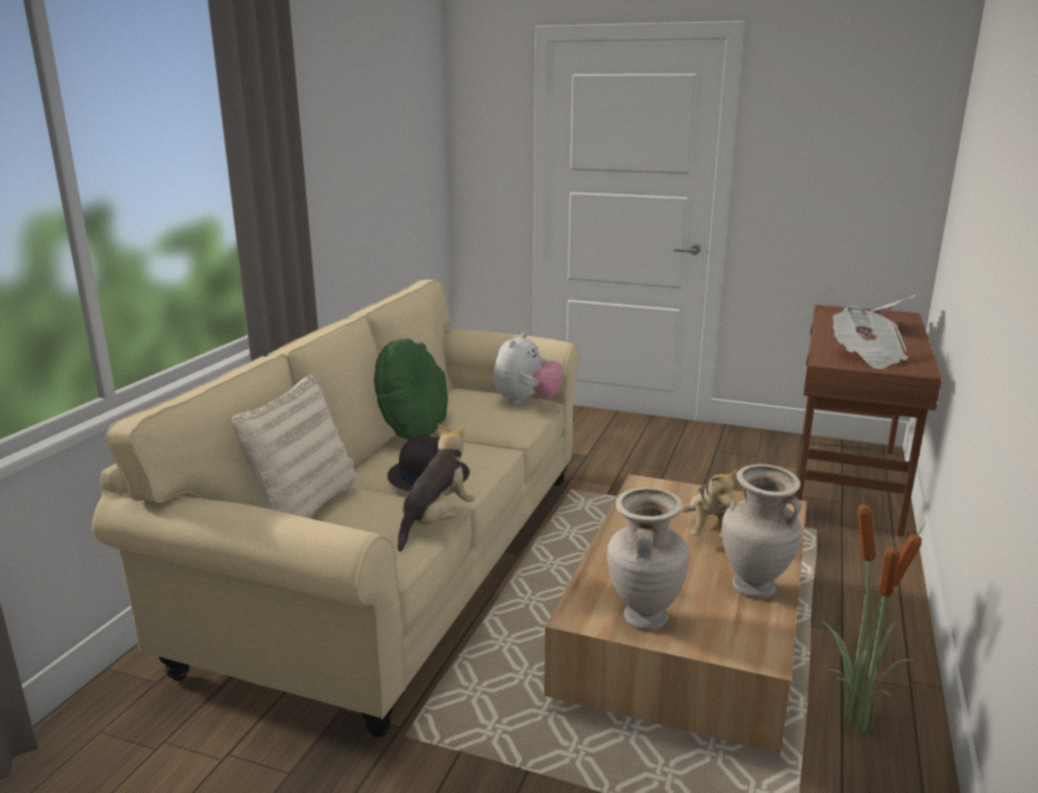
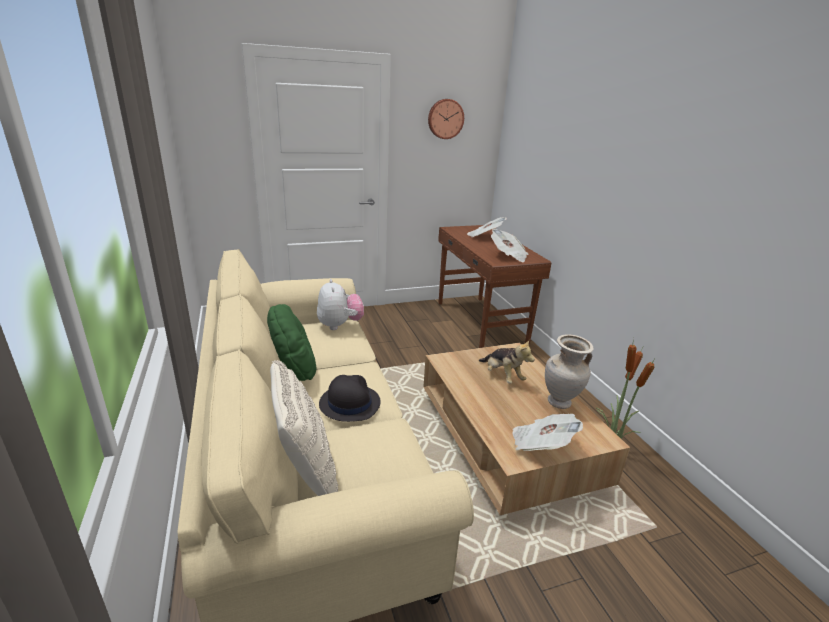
camera: 40 degrees left, 5 degrees up
plush toy [398,423,475,552] -> none
beige vase [607,487,689,630] -> newspaper [512,414,583,451]
none -> wall clock [428,99,464,139]

